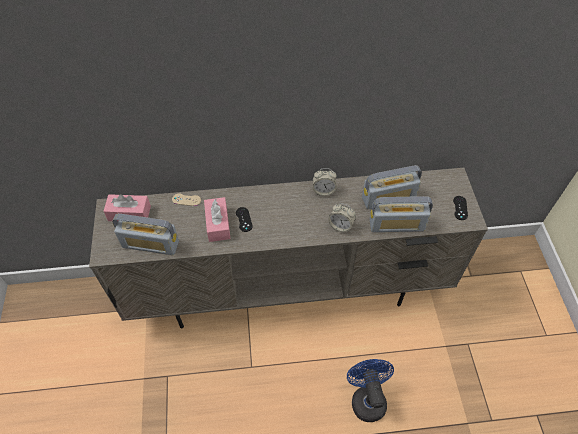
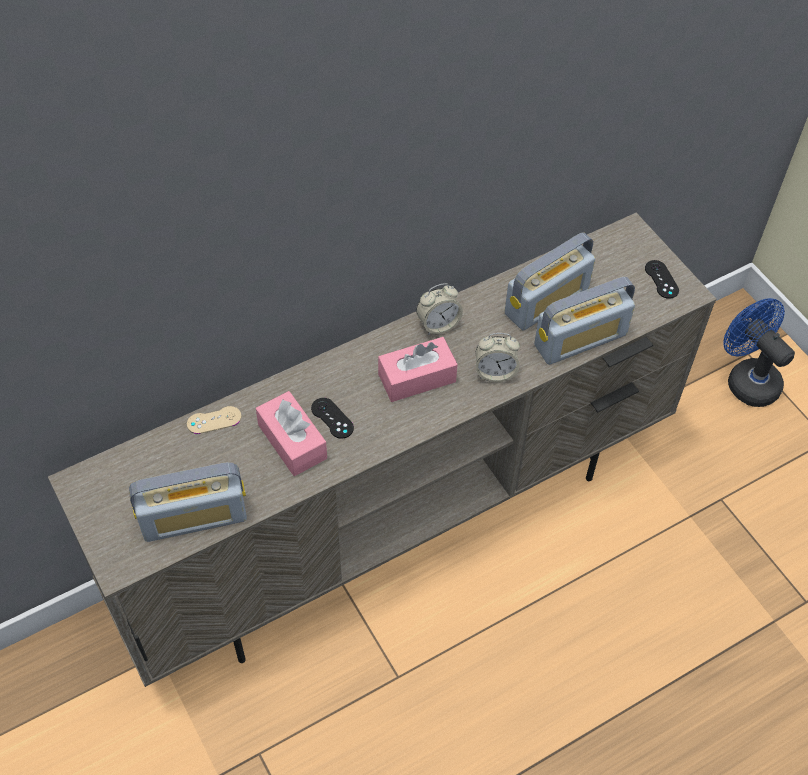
camera: 25 degrees left, 0 degrees up
pink tissue box [104,194,151,221] -> pink tissue box moved to [378,337,458,402]
blue fan [347,359,394,422] -> blue fan moved to [723,298,795,407]

